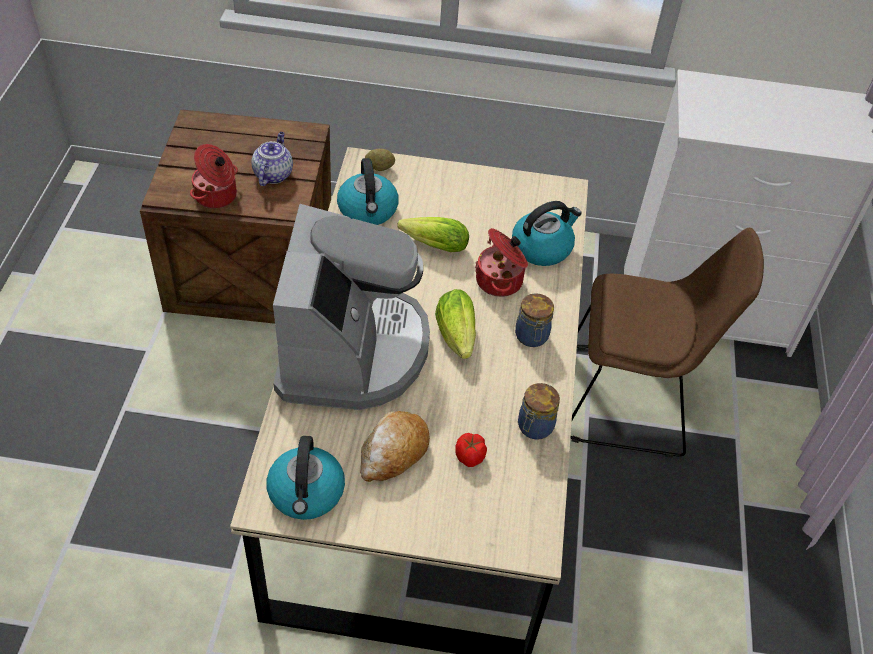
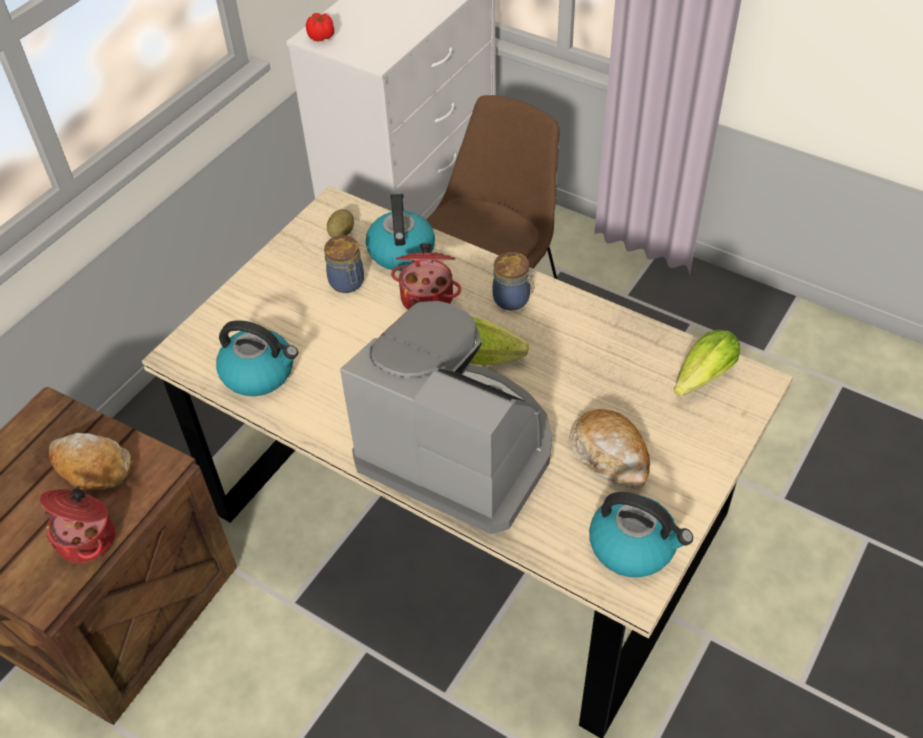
camera: 60 degrees left, 0 degrees up
teapot [251,132,293,186] -> bread [49,433,133,490]
potato [365,149,395,171] -> potato moved to [327,209,354,238]
lettuce [397,217,469,252] -> lettuce moved to [674,330,740,396]
tomato [455,433,487,467] -> tomato moved to [306,13,334,42]
jar [518,383,560,440] -> jar moved to [324,235,364,293]

